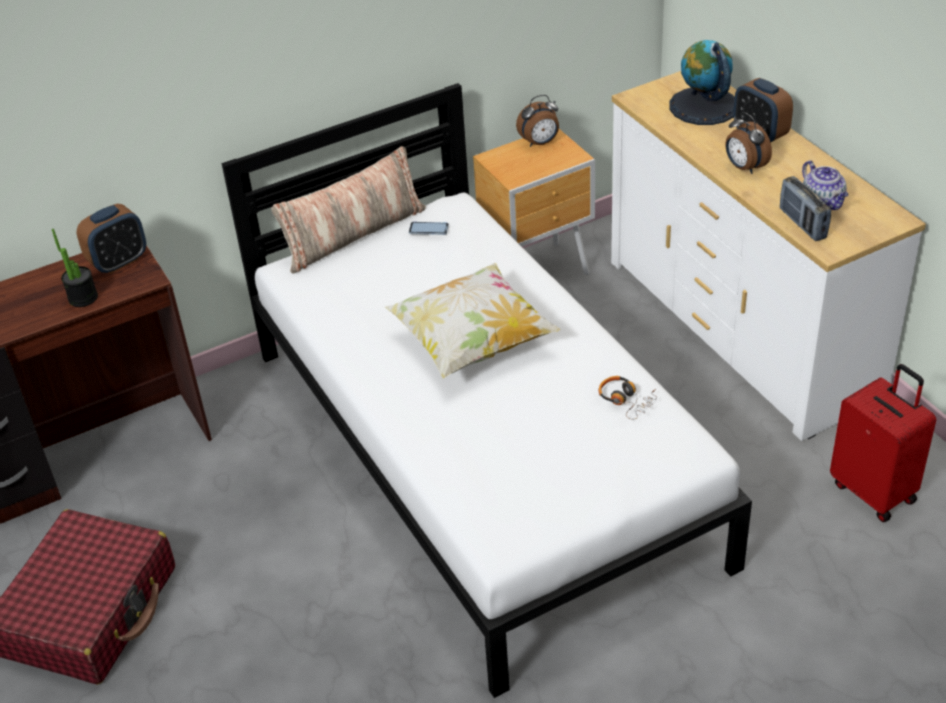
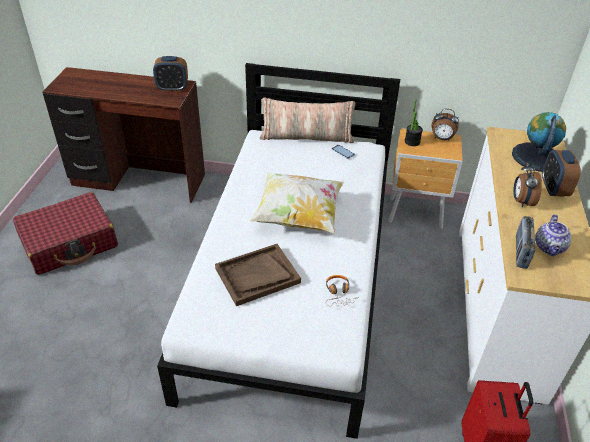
camera: 35 degrees right, 0 degrees up
potted plant [52,229,98,307] -> potted plant moved to [405,100,423,146]
none -> brown tray [215,244,301,306]

